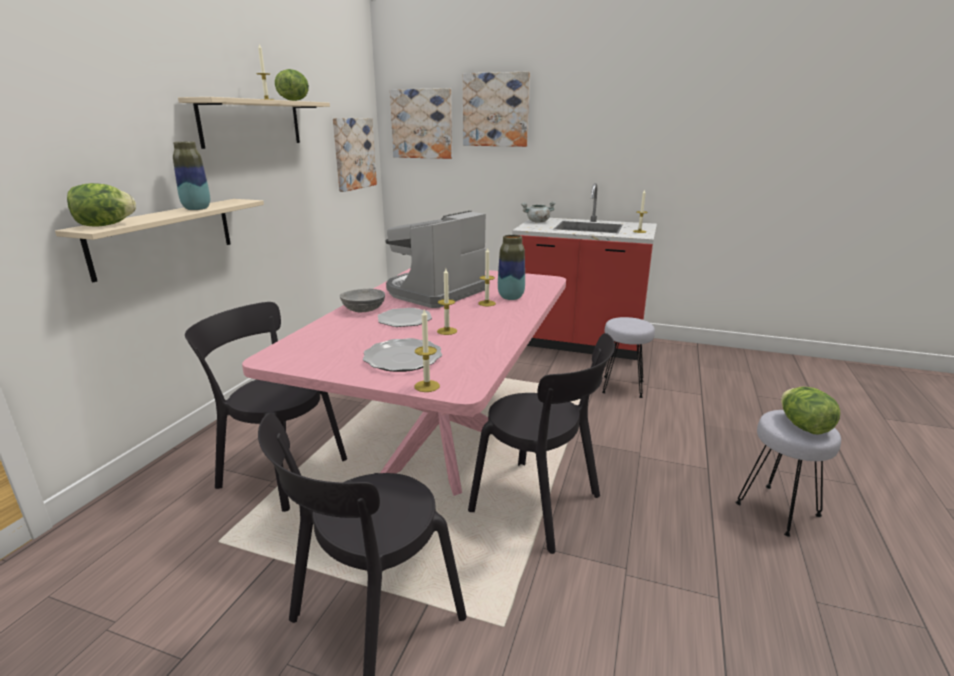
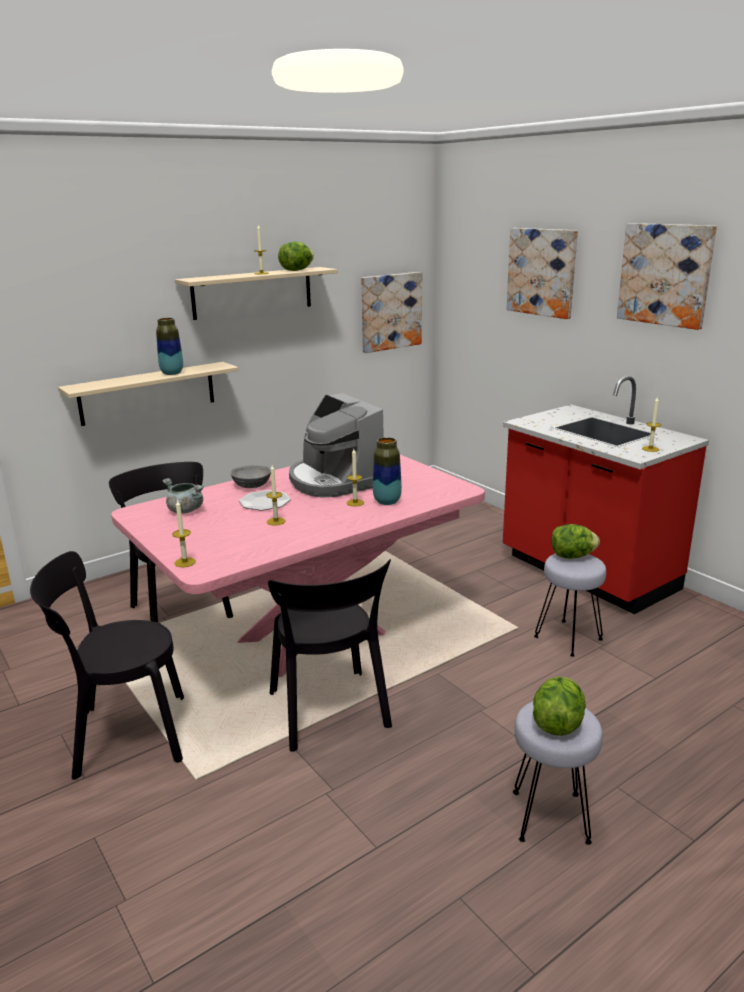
camera: 35 degrees right, 0 degrees up
lettuce [67,183,136,227] -> lettuce moved to [551,524,600,559]
plate [363,338,442,372] -> none
coffee machine [385,211,486,308] -> coffee machine turned 105 degrees counterclockwise [289,393,383,498]
picture [390,88,452,159] -> picture moved to [617,223,717,330]
grey cooking pot [521,201,556,223] -> grey cooking pot moved to [163,478,204,514]

